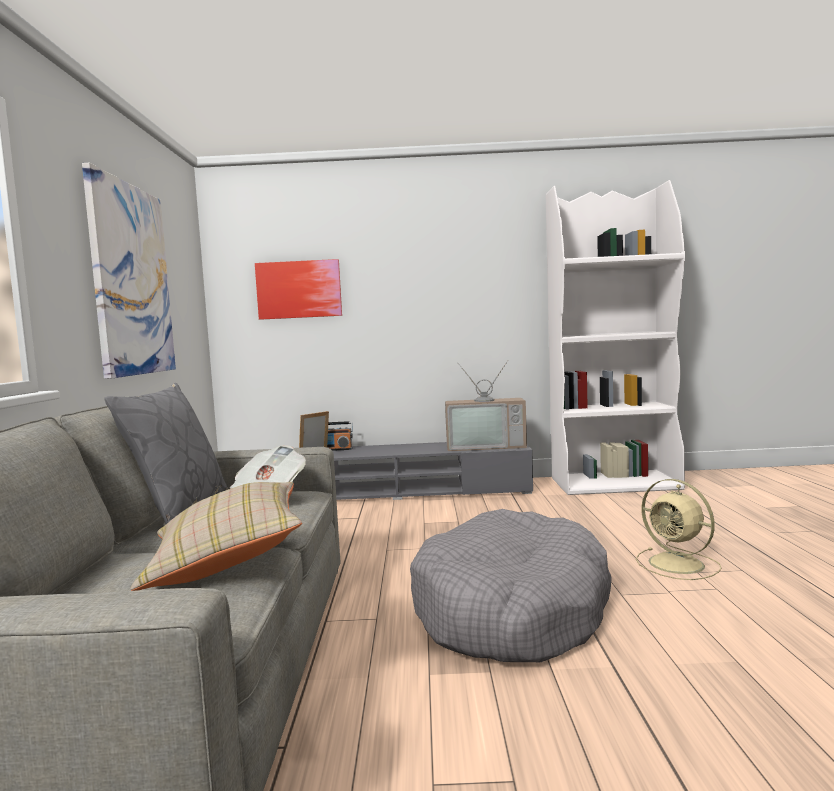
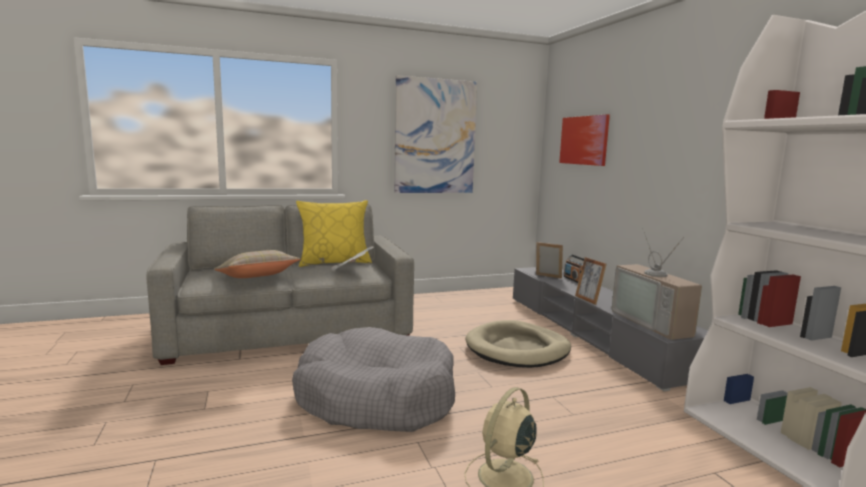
camera: 70 degrees right, 5 degrees up
grey pillow [104,383,227,524] -> yellow pillow [296,200,372,267]
none -> beige dog bed [465,320,571,368]
none -> picture frame [575,257,607,305]

